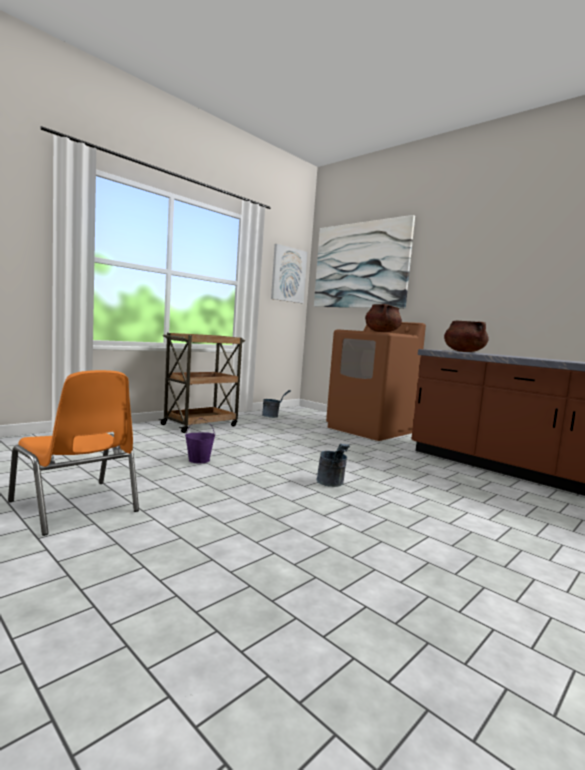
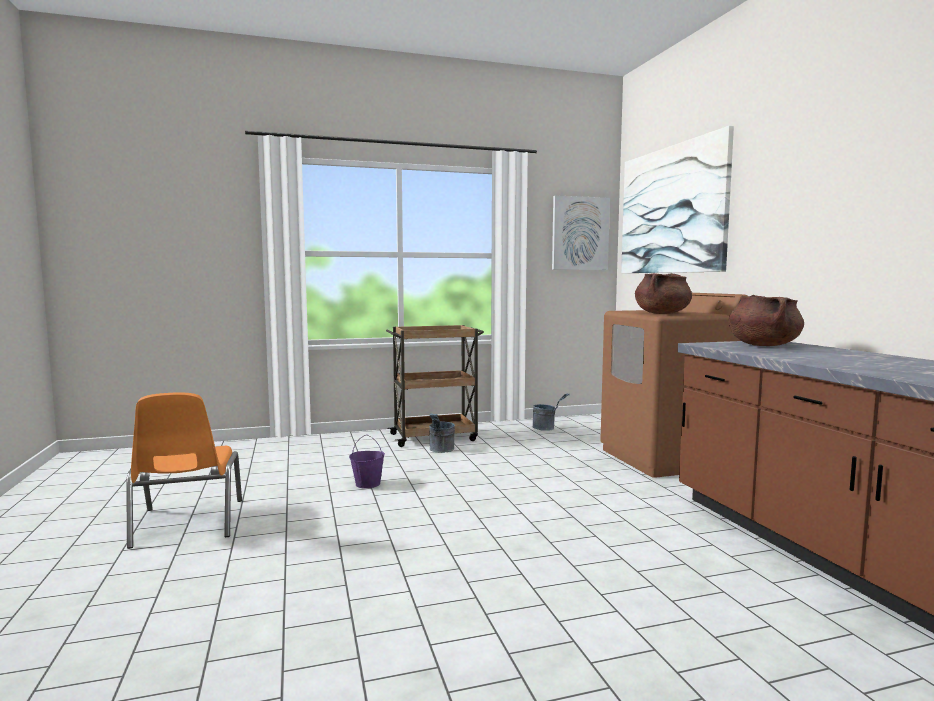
camera: 30 degrees right, 0 degrees up
grey bucket [317,444,350,487] -> grey bucket moved to [429,413,455,453]

